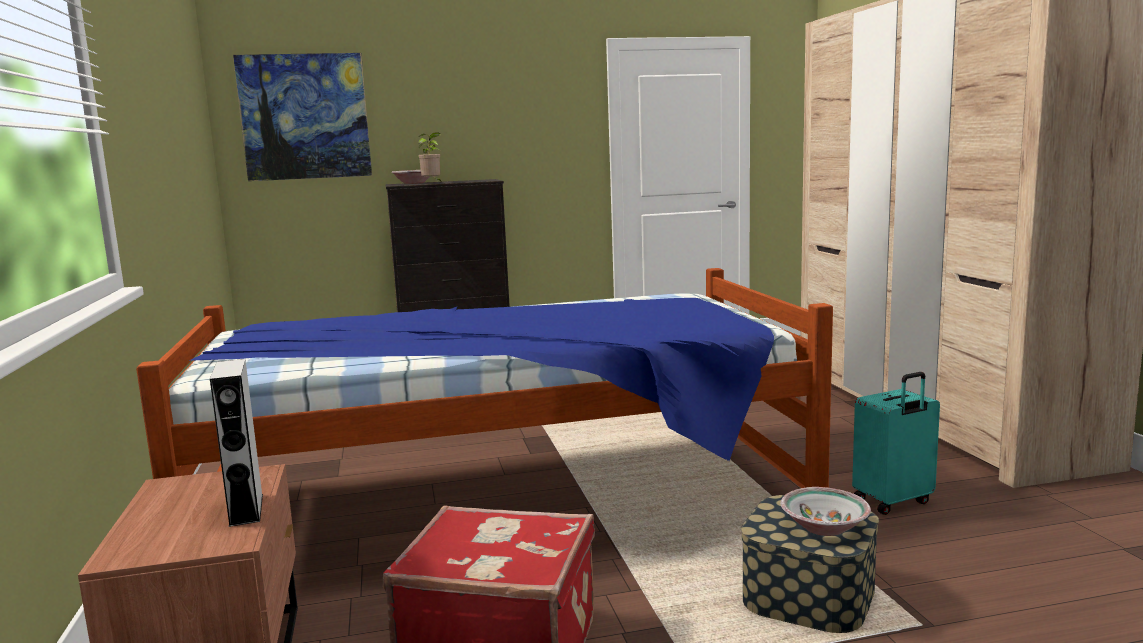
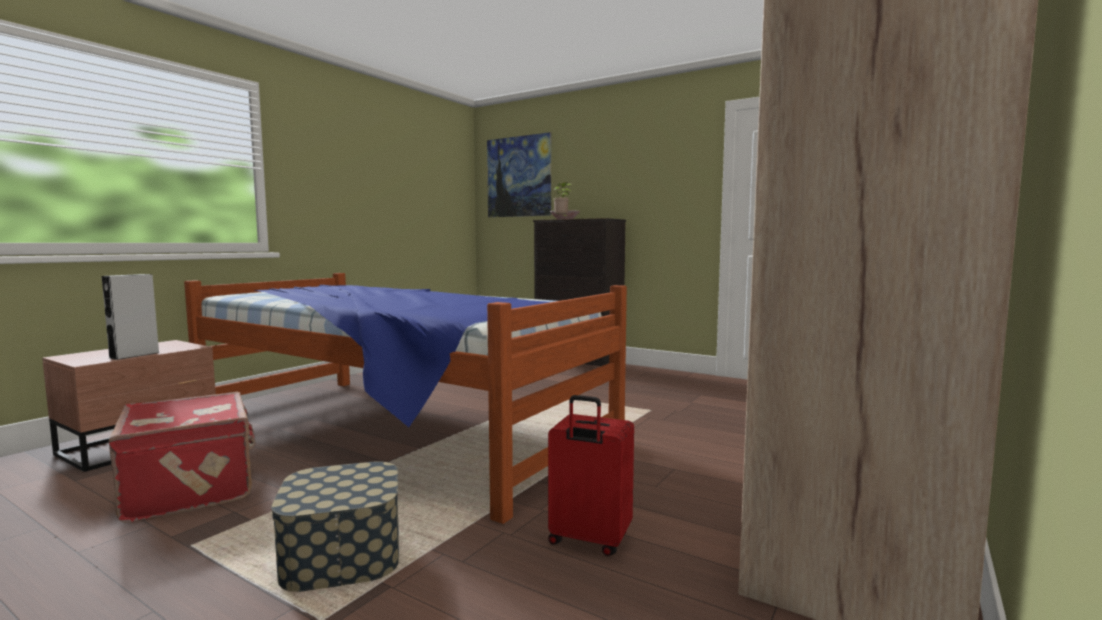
camera: 45 degrees right, 5 degrees down
bowl [780,487,871,536] -> none
turquoise suitcase [852,372,940,515] -> red suitcase [548,395,634,556]

